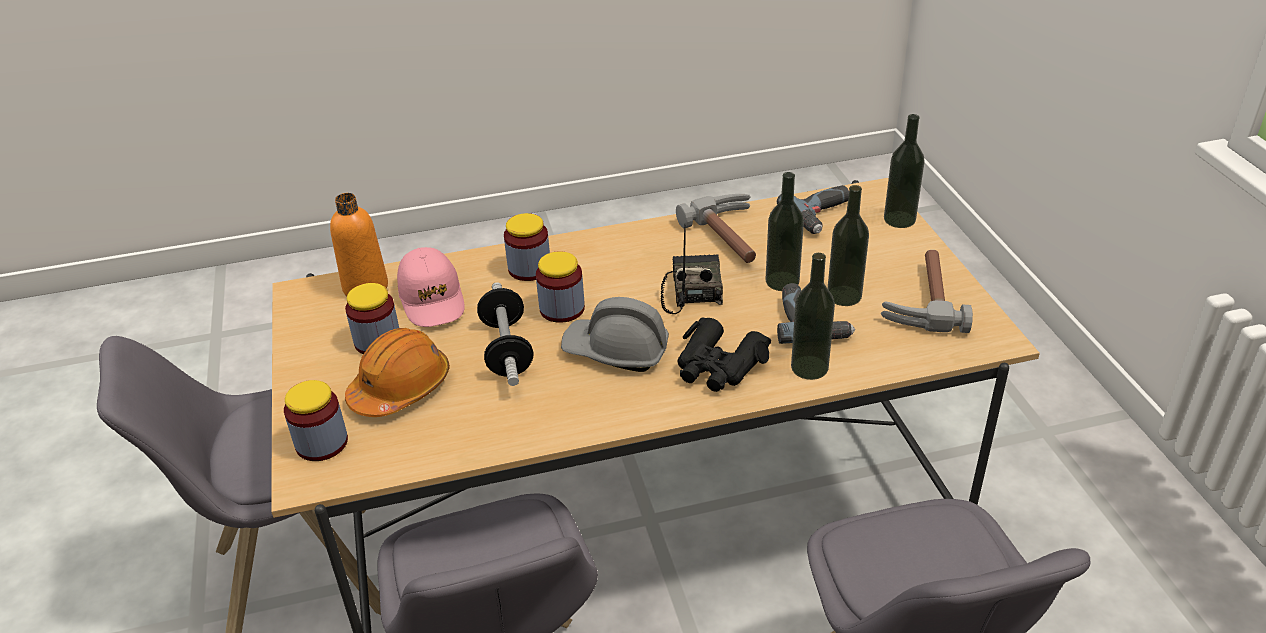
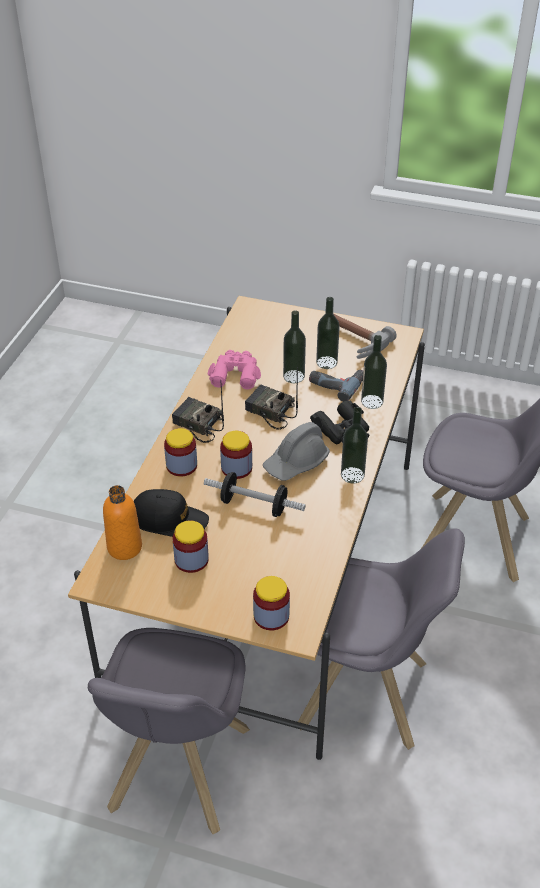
camera: 60 degrees left, 5 degrees up
orange hard hat [345,328,450,417] -> none
pink cap [397,247,465,327] -> black cap [134,489,209,537]
hammer [676,194,756,263] -> pink binoculars [208,350,261,389]
power drill [777,185,849,234] -> none
bottle [884,114,925,228] -> bottle moved to [341,407,368,484]
none -> radio [172,384,224,443]

